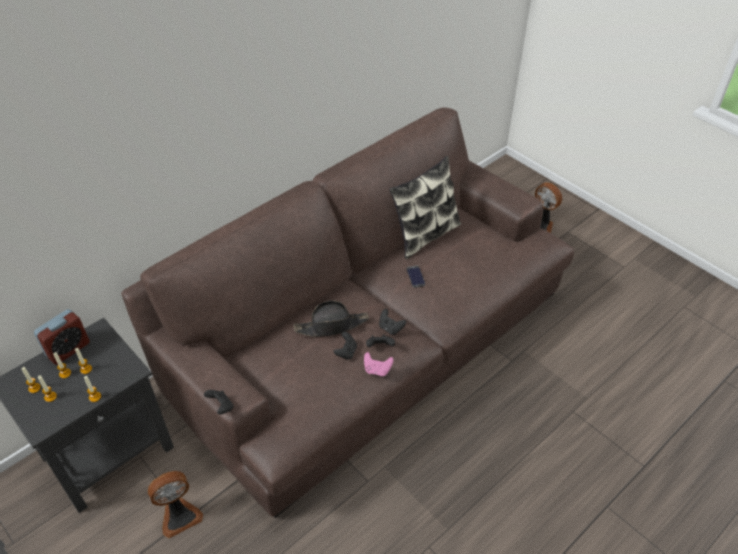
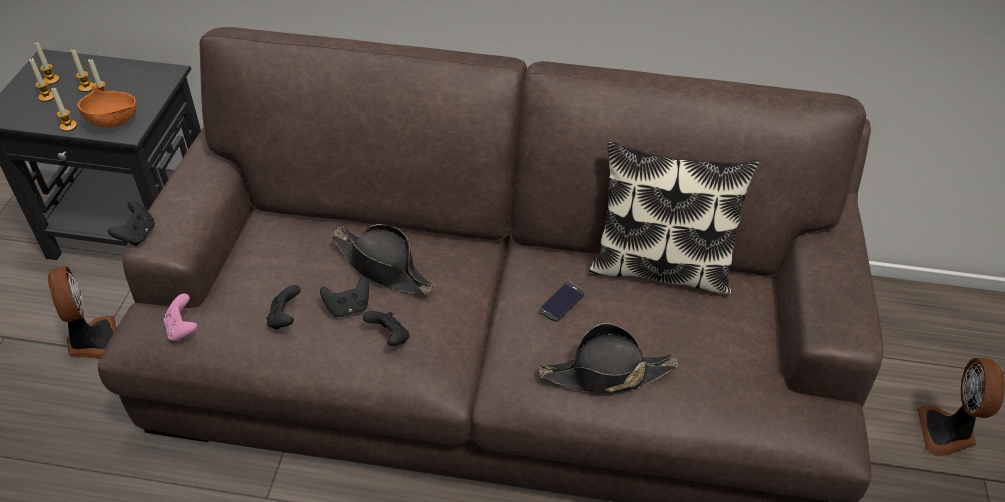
camera: 50 degrees right, 0 degrees up
alarm clock [34,309,90,365] -> none
fan [148,471,203,538] -> fan turned 135 degrees counterclockwise [48,266,117,359]
pink game controller [364,352,393,376] -> pink game controller moved to [164,294,197,342]
black game controller [379,309,406,335] -> black game controller moved to [266,285,301,330]
none -> orange bowl [77,85,136,128]
none -> black hat [538,323,678,393]

